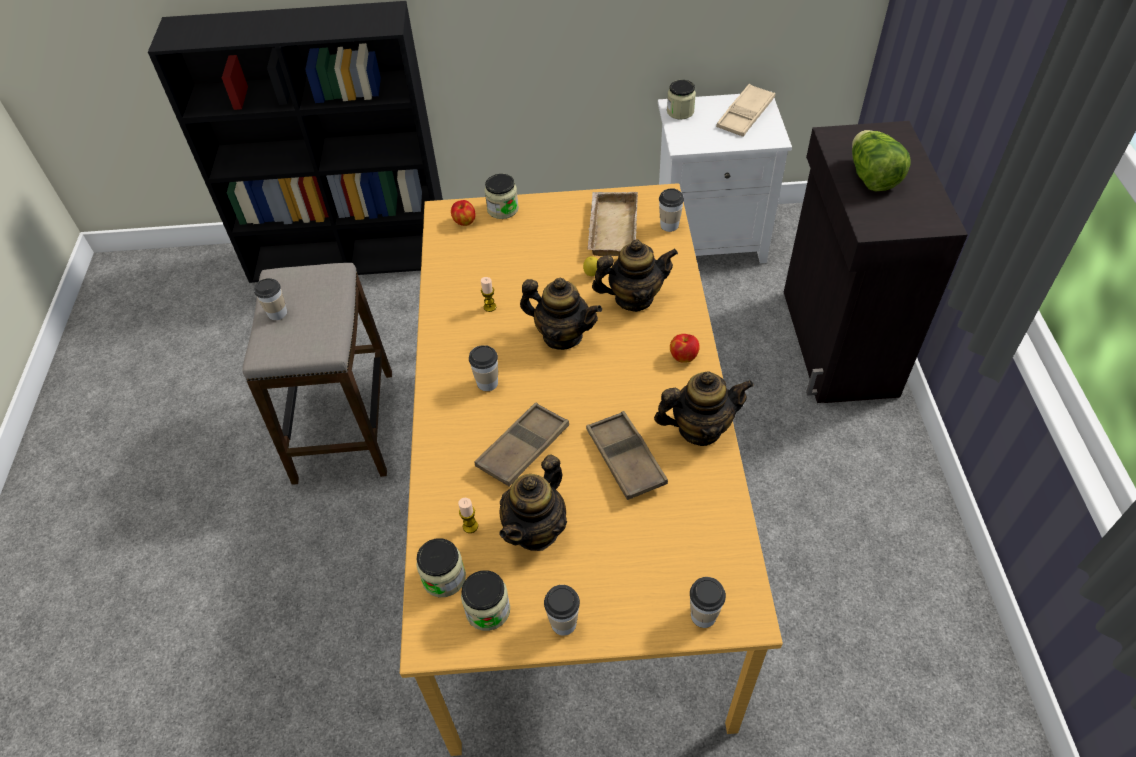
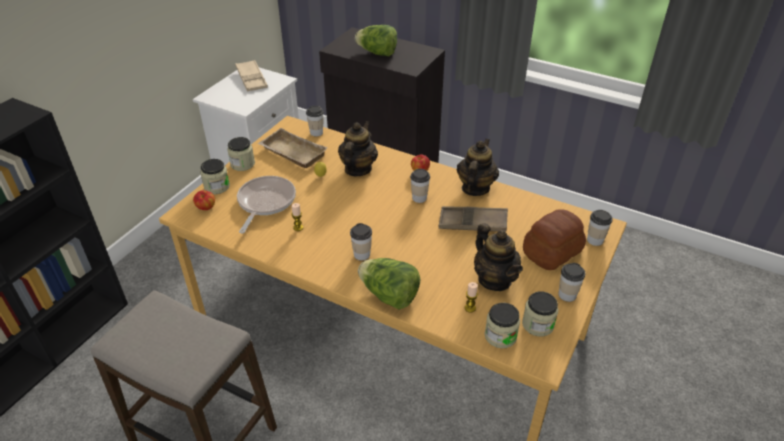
camera: 60 degrees left, 10 degrees down
cup [254,278,287,320] -> cup moved to [410,169,430,203]
brown tray [475,403,569,486] -> none
teapot [520,278,602,350] -> none
jar [667,80,696,120] -> jar moved to [227,137,255,171]
none -> frying pan [237,176,296,233]
none -> lettuce [358,258,421,310]
none -> bread [523,209,586,270]

